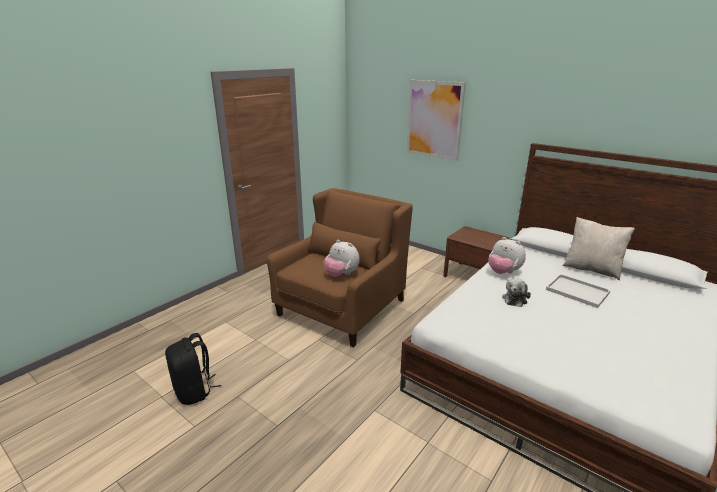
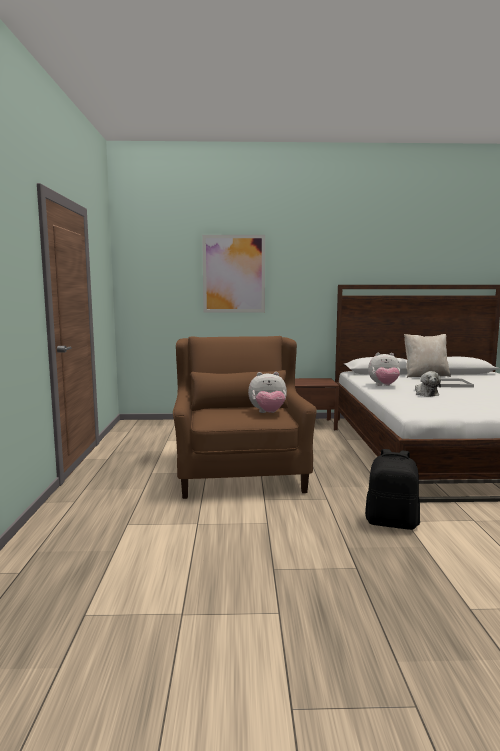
camera: 40 degrees left, 15 degrees down
black backpack [165,333,221,405] -> black backpack moved to [365,449,420,530]

